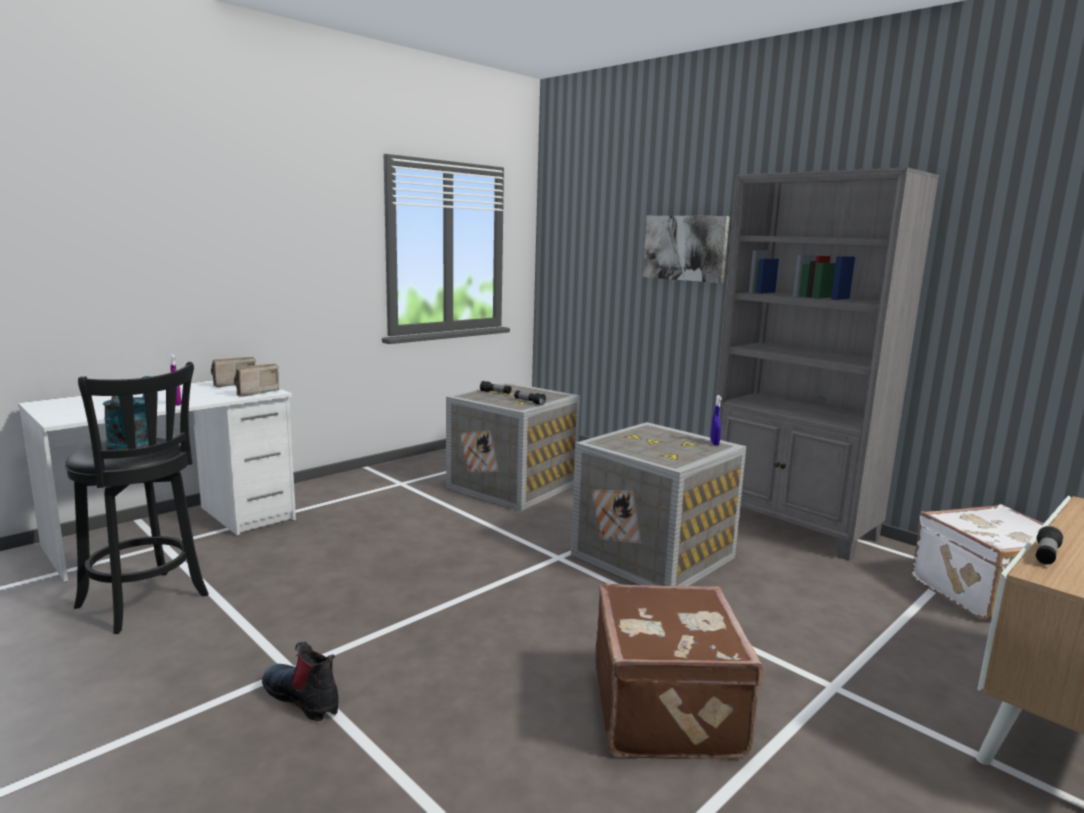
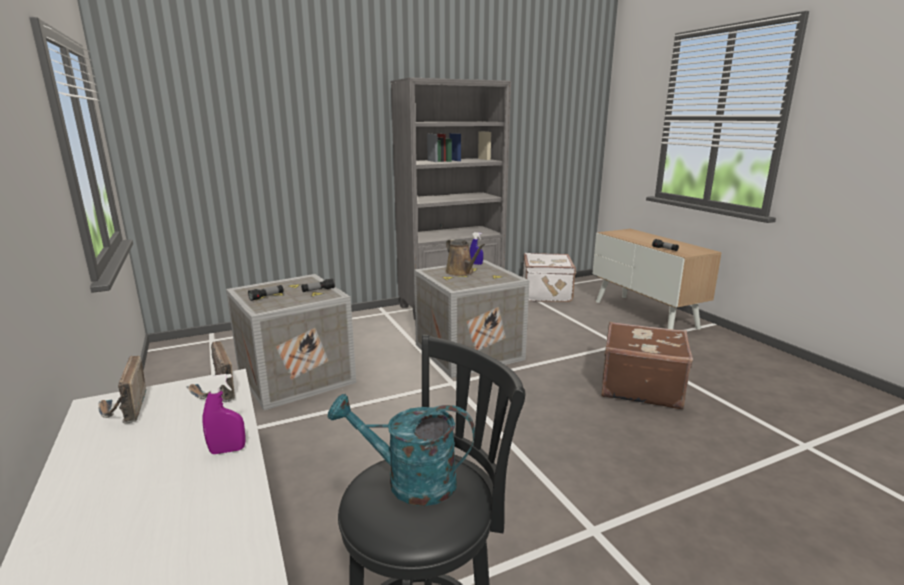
camera: 70 degrees left, 5 degrees up
boot [262,641,338,721] -> none
picture [643,216,730,283] -> none
none -> brown watering can [446,239,485,276]

